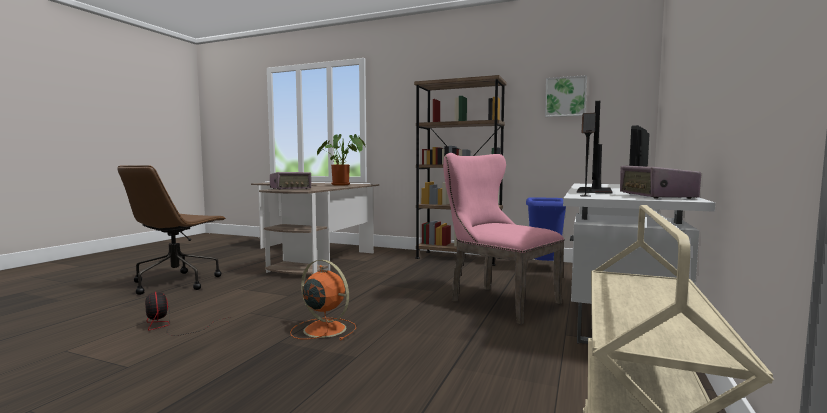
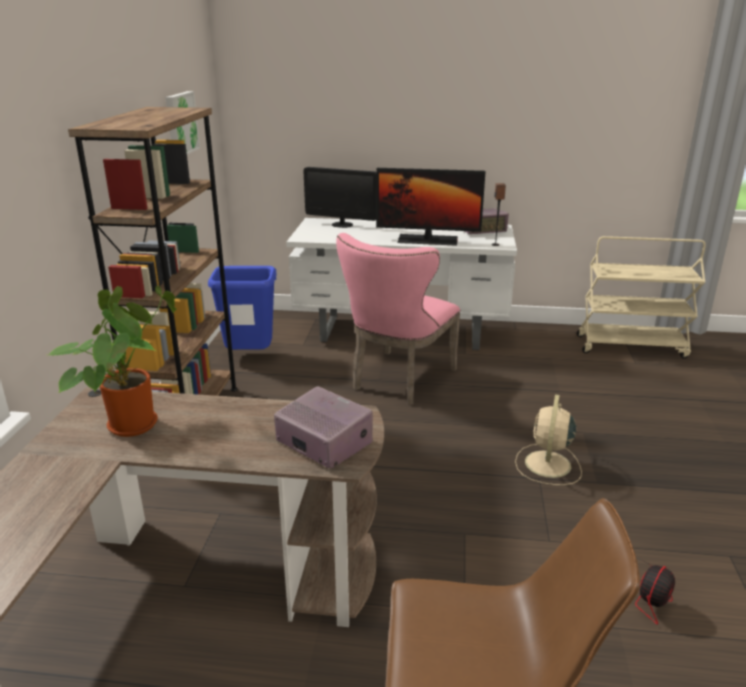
camera: 105 degrees left, 20 degrees up
orange fan [290,260,356,340] -> beige fan [515,394,582,485]

